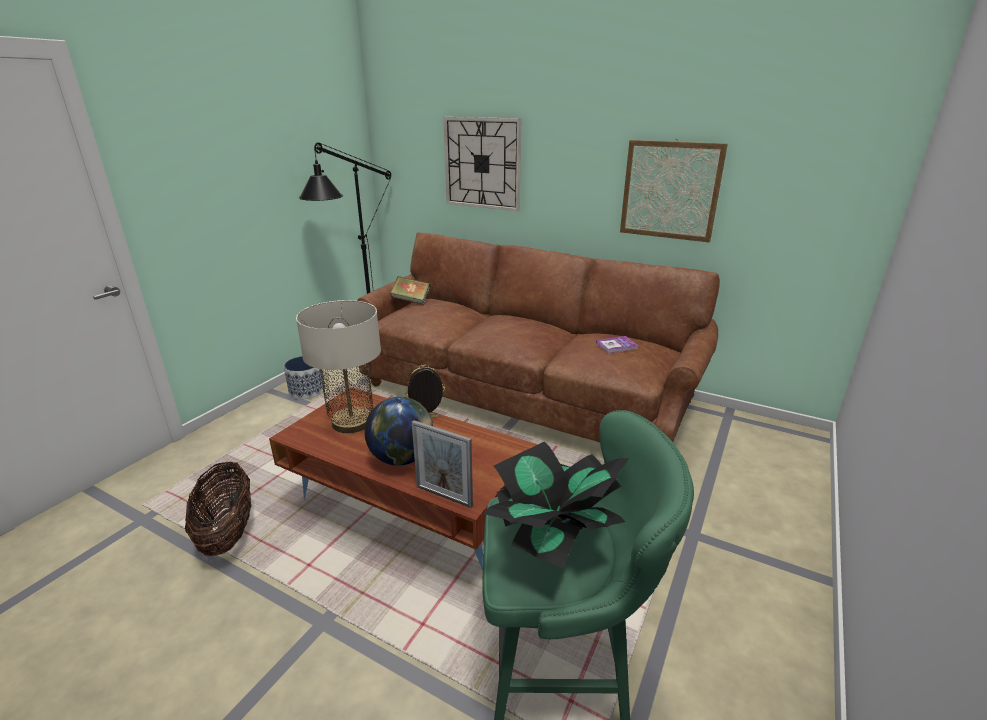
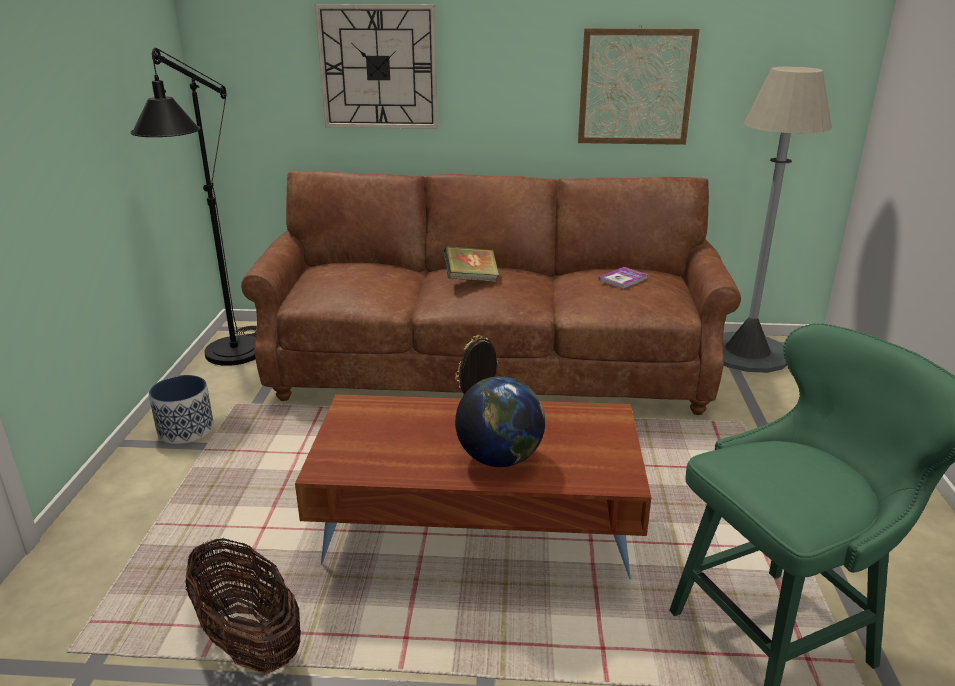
camera: 25 degrees left, 0 degrees up
table lamp [296,300,381,433] -> none
book [391,276,430,305] -> book moved to [444,246,499,282]
picture frame [412,420,473,508] -> none
potted plant [483,441,629,568] -> none
none -> grey floor lamp [723,67,832,373]

